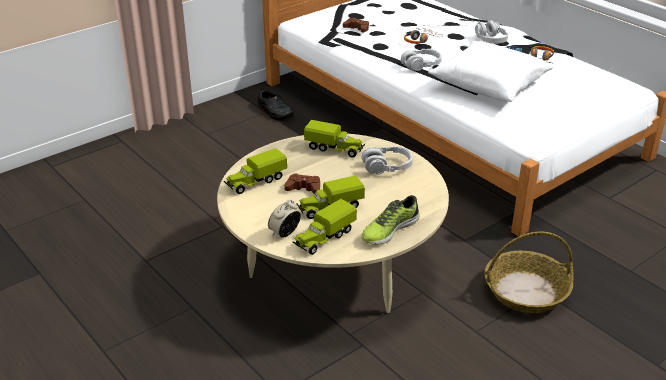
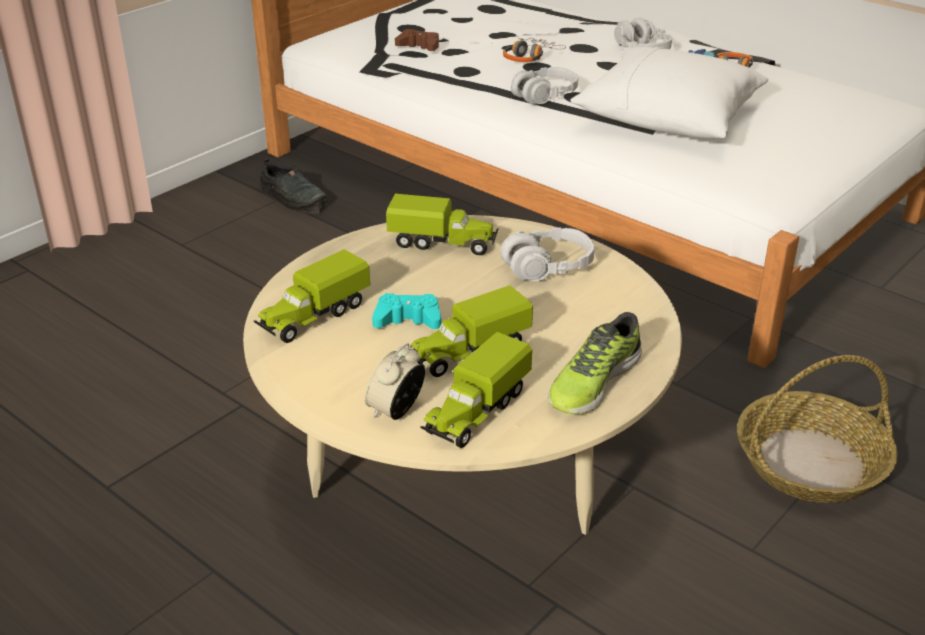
camera: 10 degrees left, 0 degrees up
brown game controller [284,173,320,194] -> turquoise game controller [372,293,441,329]

